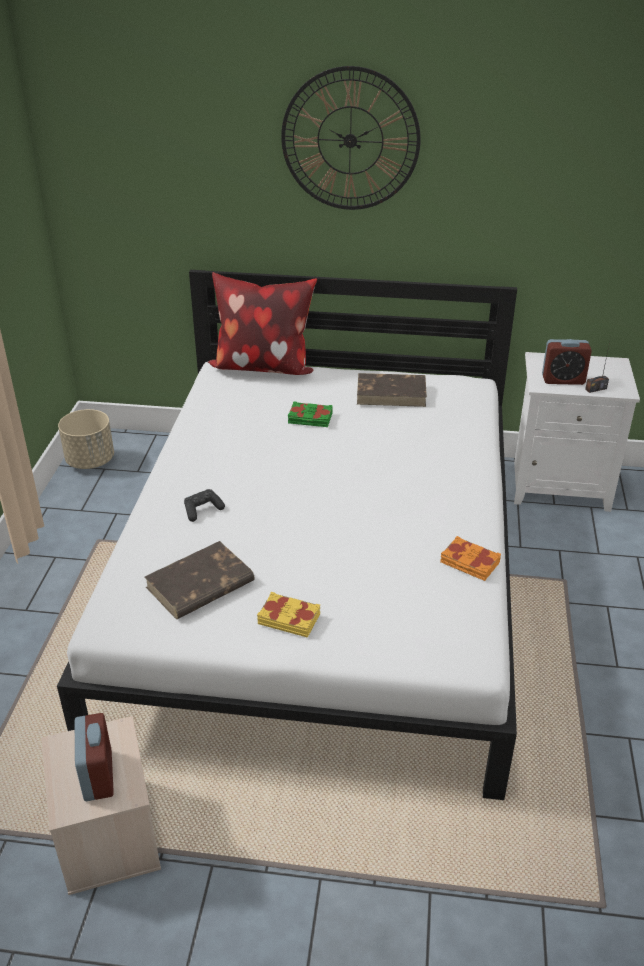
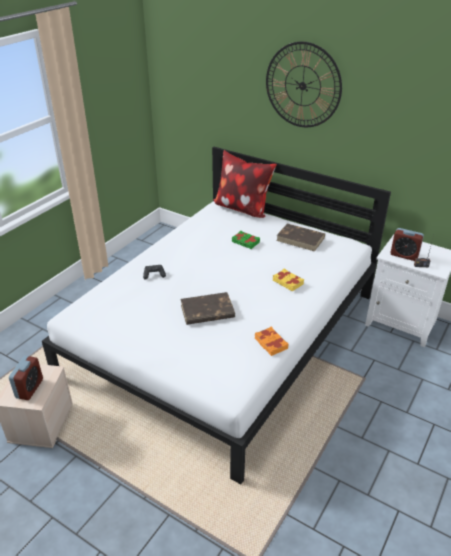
camera: 25 degrees right, 0 degrees up
beige planter [58,409,114,469] -> none
brown book [145,541,255,619] -> brown book moved to [181,292,235,325]
yellow book [257,592,320,638] -> yellow book moved to [273,268,304,292]

